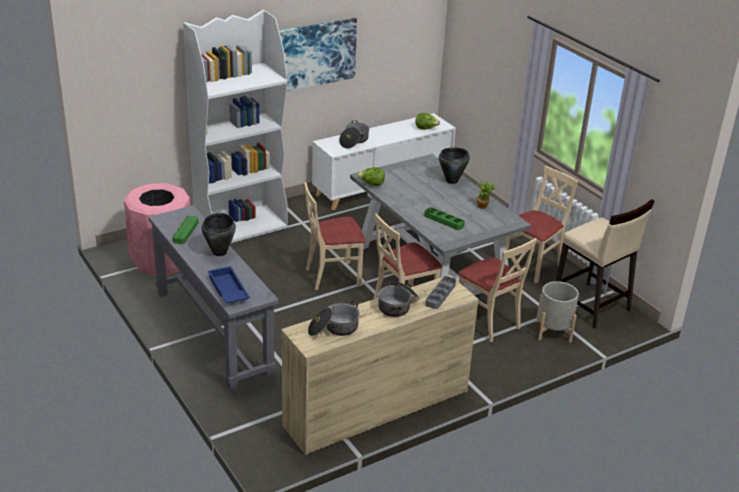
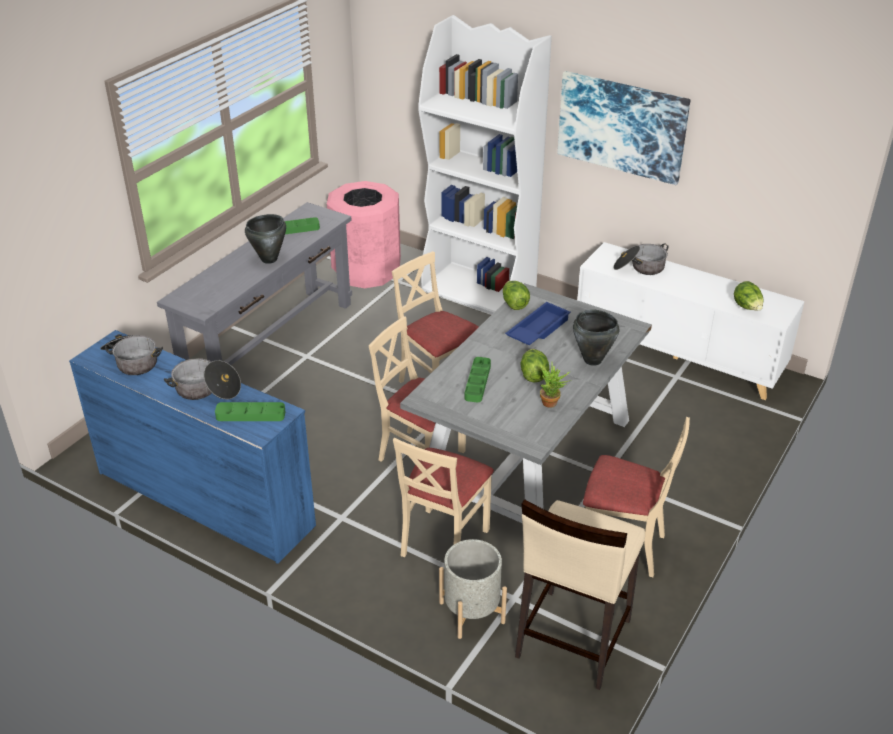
camera: 65 degrees right, 5 degrees up
blue tray [208,266,250,304] -> blue tray moved to [505,302,571,345]
beige dresser [281,275,479,456] -> blue dresser [69,330,316,564]
grey tray [426,276,456,309] -> green tray [215,402,286,421]
none -> lettuce [520,349,549,383]

